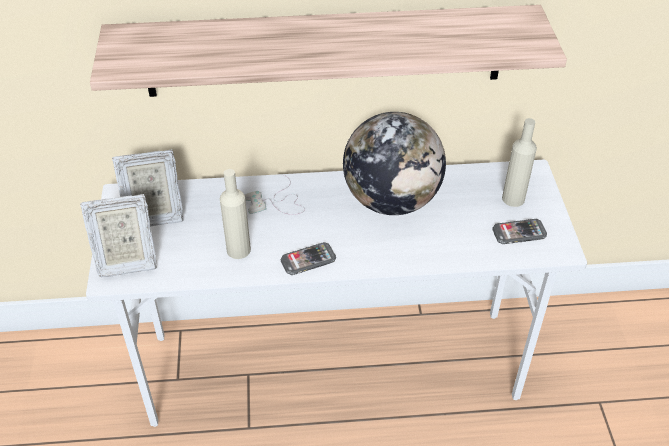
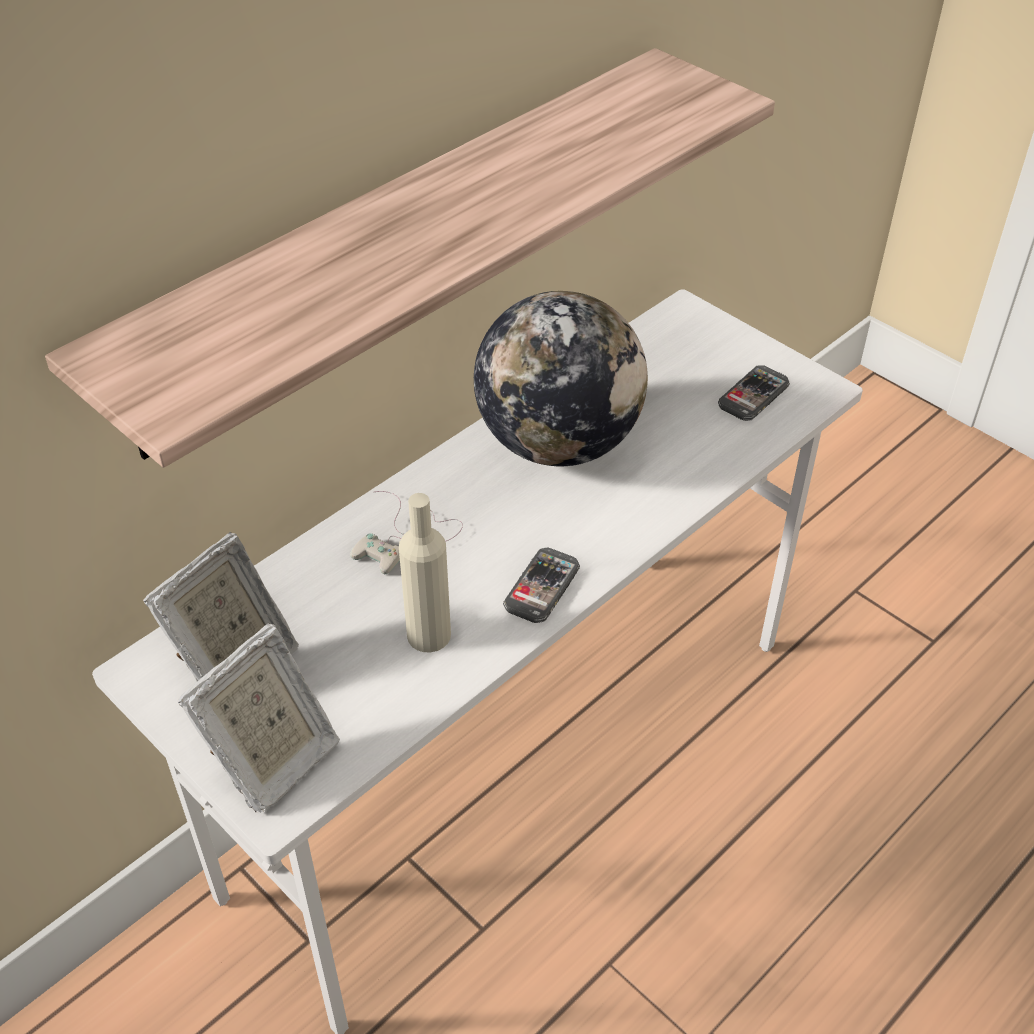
camera: 40 degrees left, 0 degrees up
beige bottle [502,118,537,207] -> none

